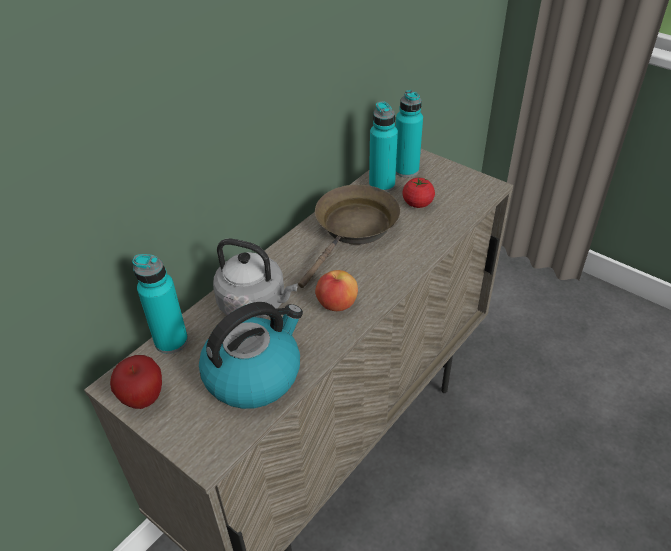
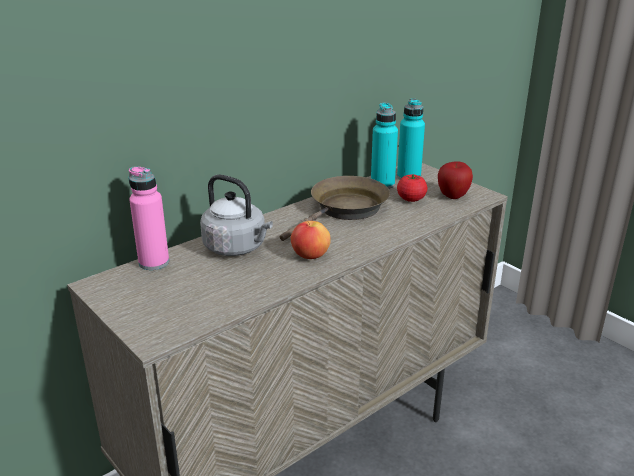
camera: 10 degrees right, 15 degrees down
apple [110,355,162,409] -> apple moved to [438,161,473,199]
turquoise bottle [132,254,188,354] -> pink bottle [129,166,169,270]
kettle [199,302,303,409] -> none

